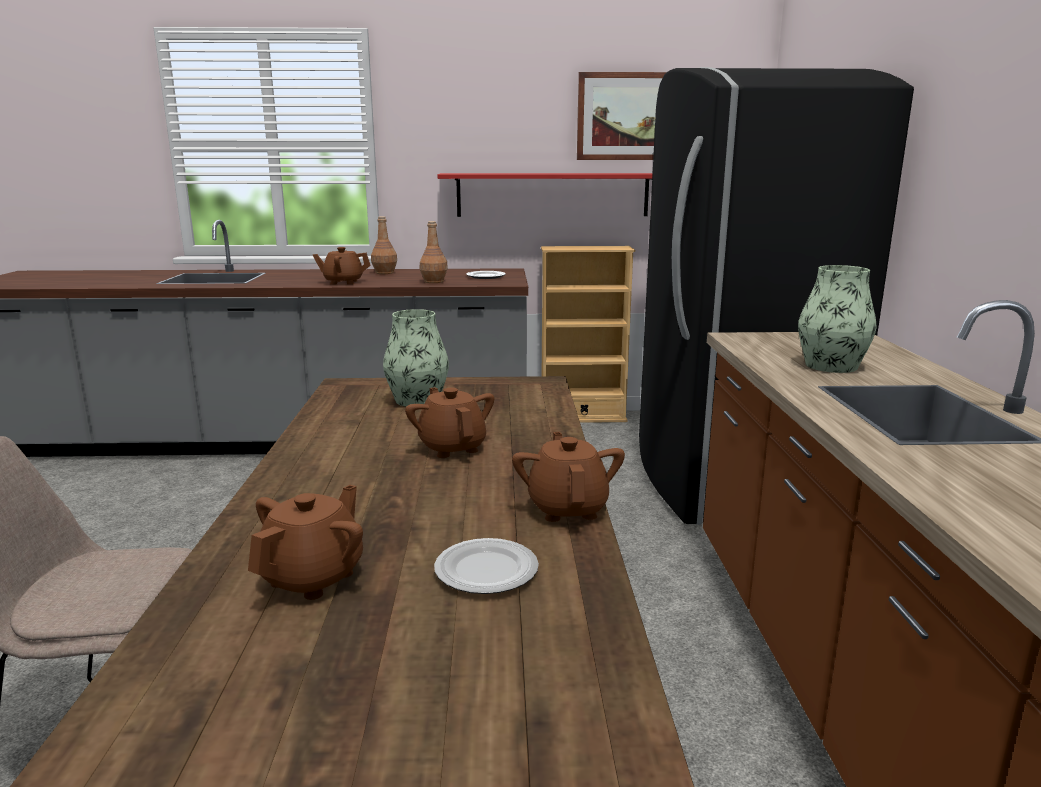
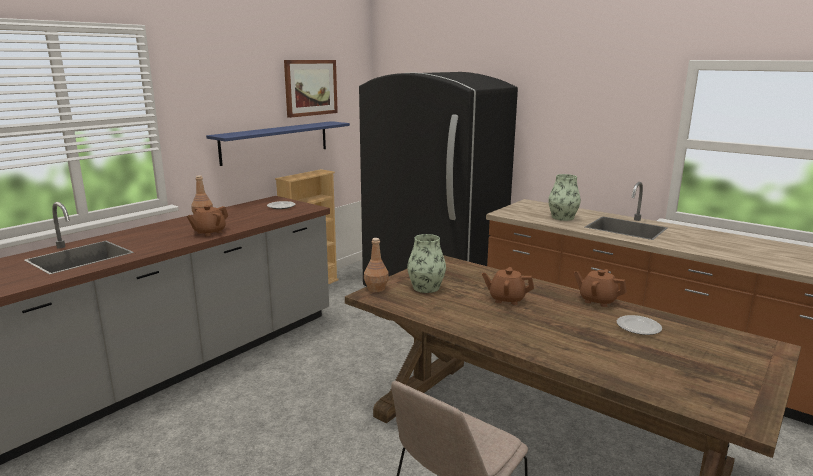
camera: 50 degrees left, 0 degrees up
brown teapot [248,485,363,600] -> none
brown bottle [420,221,448,283] -> brown bottle moved to [364,238,389,292]
red shelf [437,173,653,217] -> blue shelf [206,121,350,166]

